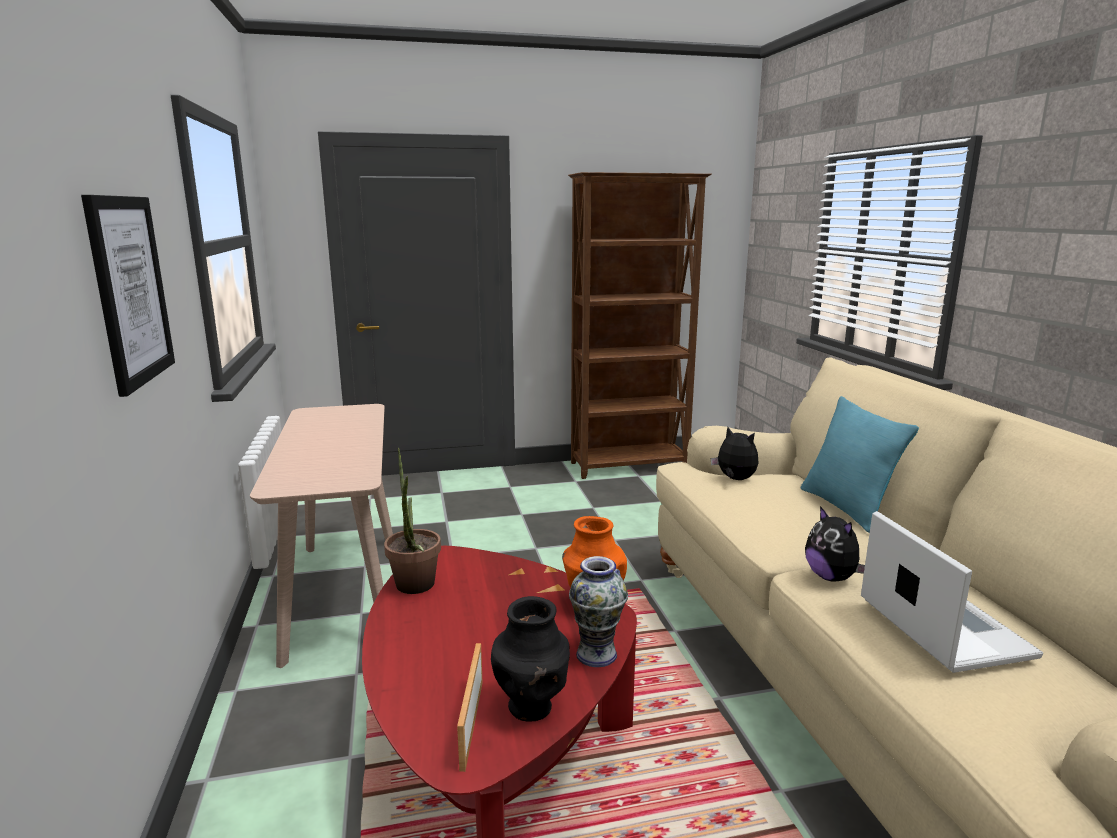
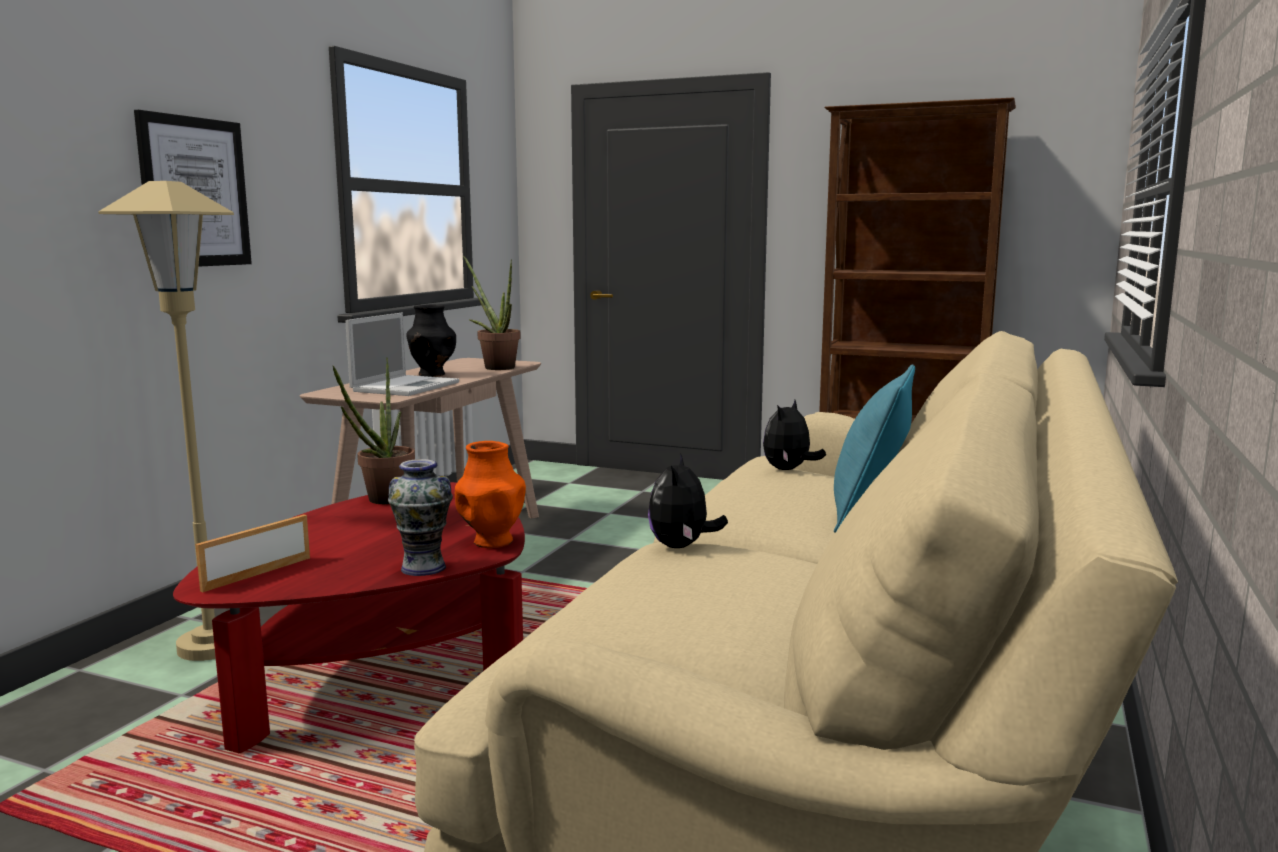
camera: 35 degrees right, 5 degrees down
black vase [491,596,570,722] -> black vase moved to [406,304,456,377]
plush toy [711,427,758,480] -> plush toy turned 135 degrees counterclockwise [763,400,826,470]
laptop [861,511,1043,673] -> laptop moved to [345,313,459,396]
none -> beige floor lamp [98,181,234,661]
none -> potted plant [463,255,521,370]

